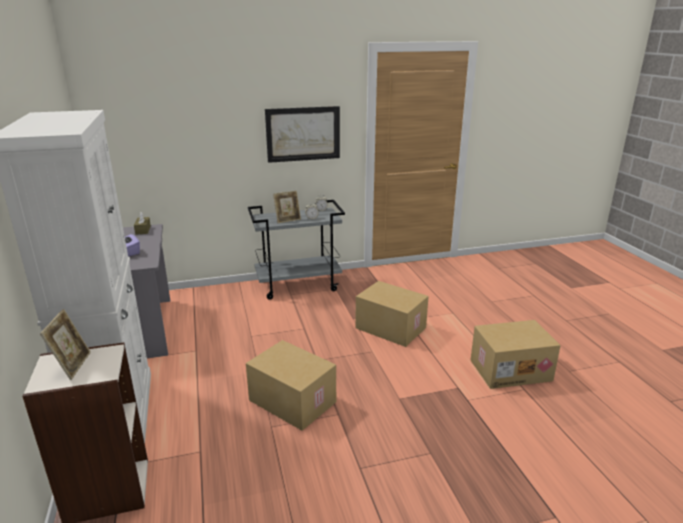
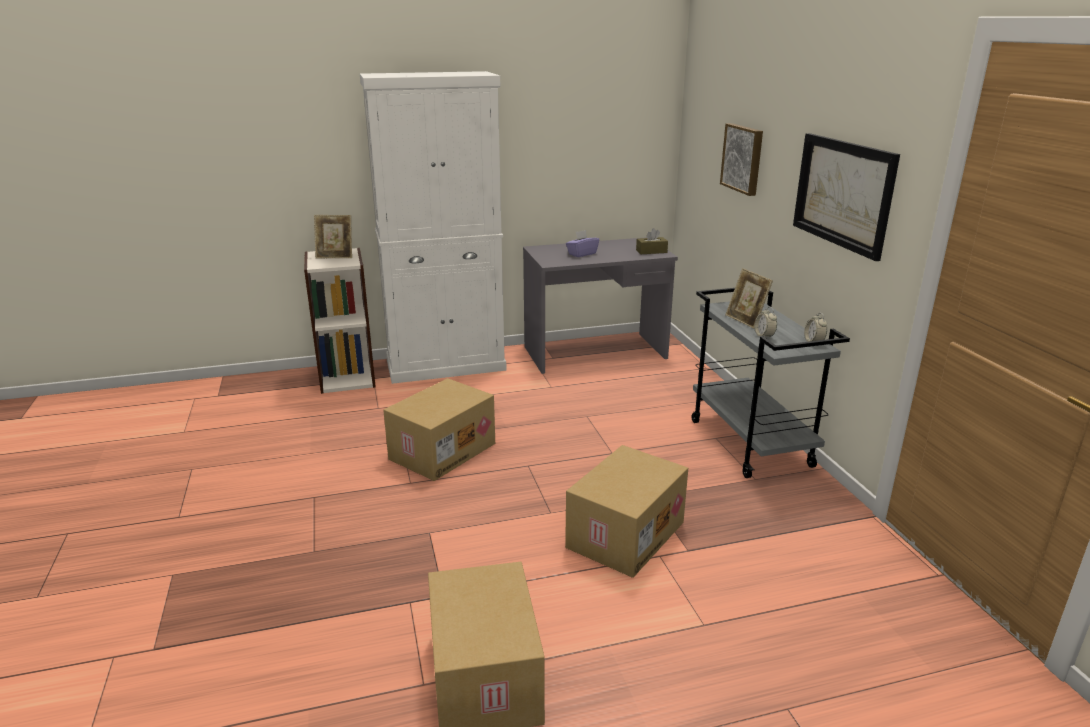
camera: 90 degrees right, 0 degrees up
none -> picture [720,123,763,196]

